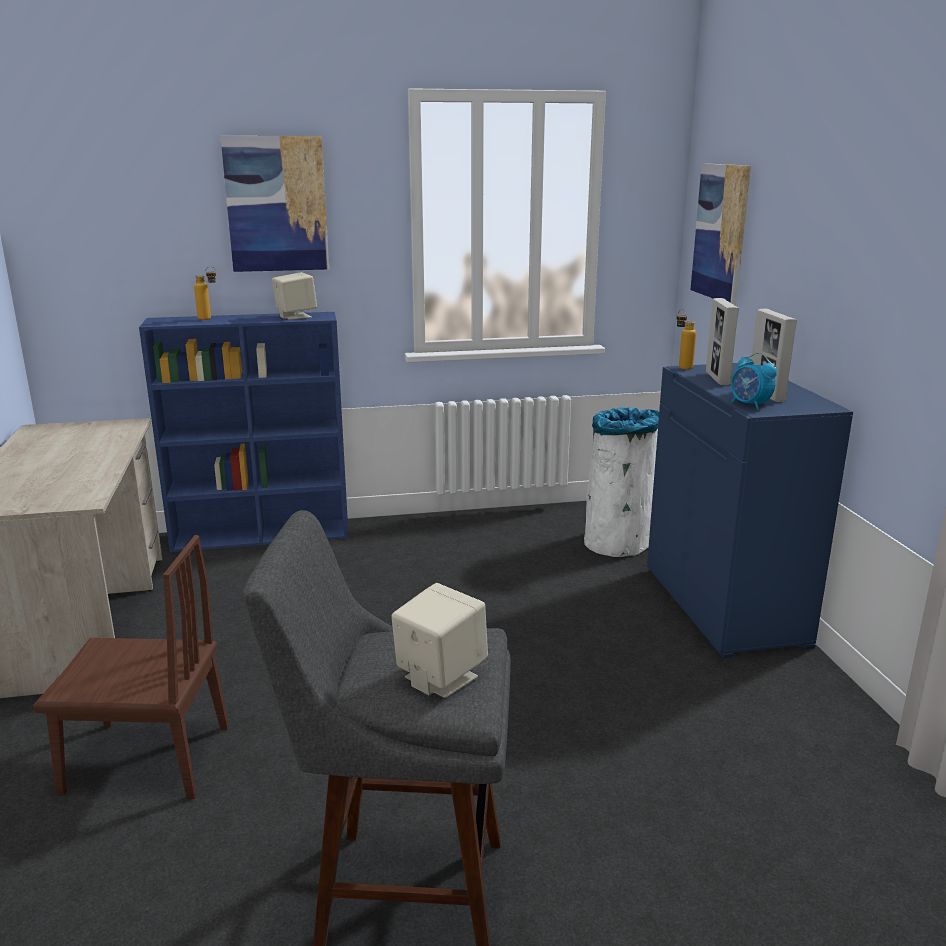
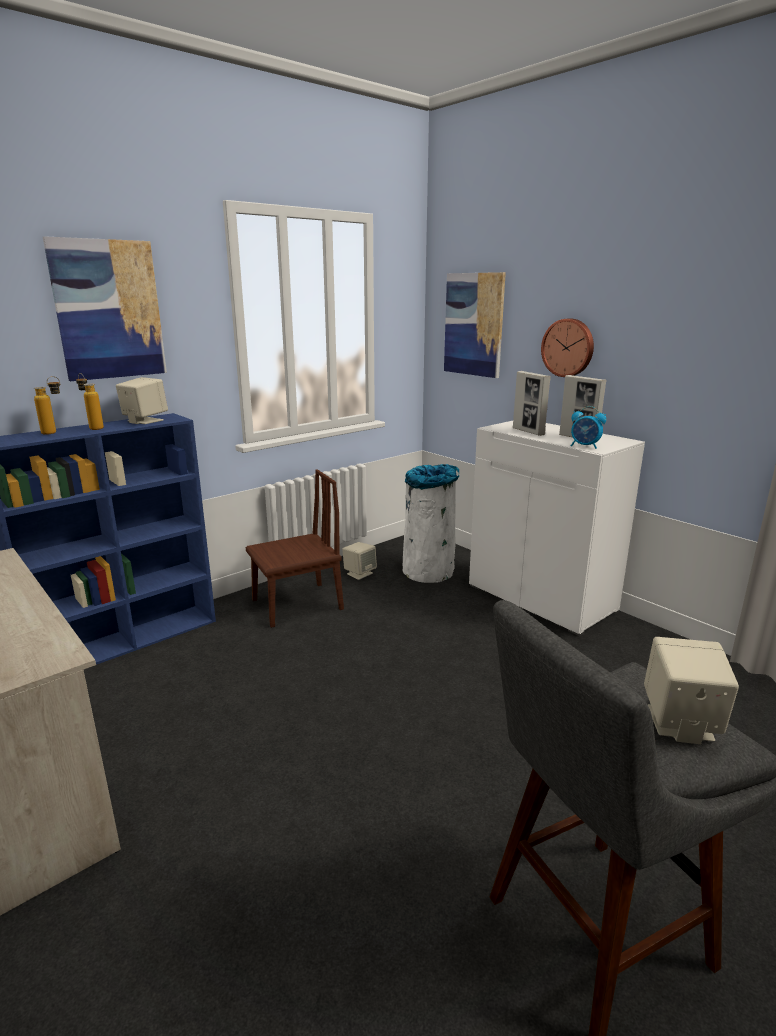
camera: 30 degrees left, 0 degrees up
brown chair [33,535,229,799] -> brown chair moved to [246,469,344,628]
blue cabinet [647,363,853,658] -> white cabinet [469,421,645,636]
bottle [676,309,696,370] -> bottle moved to [76,373,104,430]
none -> beige speaker [342,542,377,580]
none -> wall clock [541,318,594,377]

